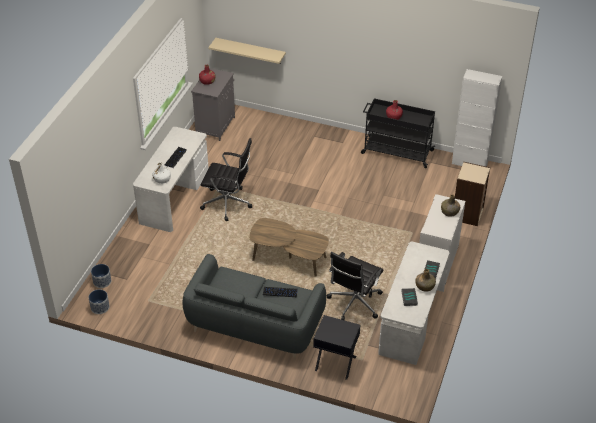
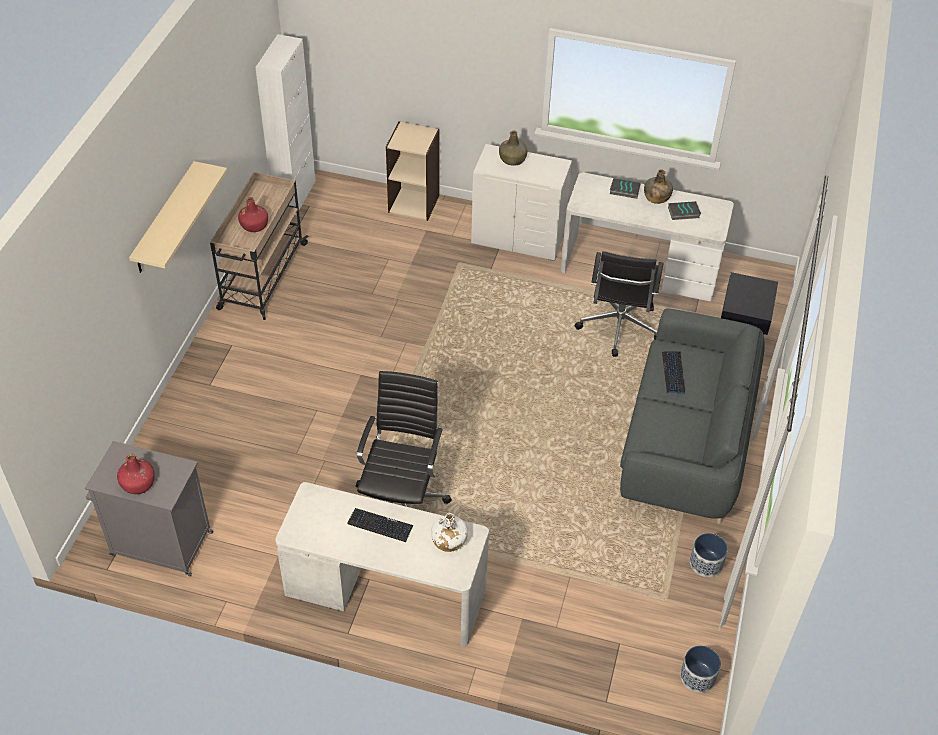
camera: 95 degrees left, 5 degrees up
planter [91,264,112,288] -> planter moved to [690,533,728,577]
beige shelf [208,38,286,64] -> beige shelf moved to [129,161,227,273]
brown coffee table [249,218,329,277] -> none
black office chair [326,252,384,320] -> black office chair turned 75 degrees clockwise [575,251,664,357]
black cart [361,98,435,168] -> beige cart [210,172,309,320]

